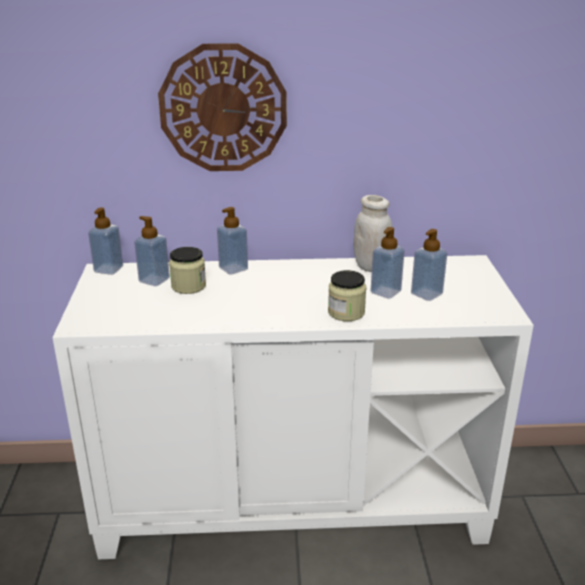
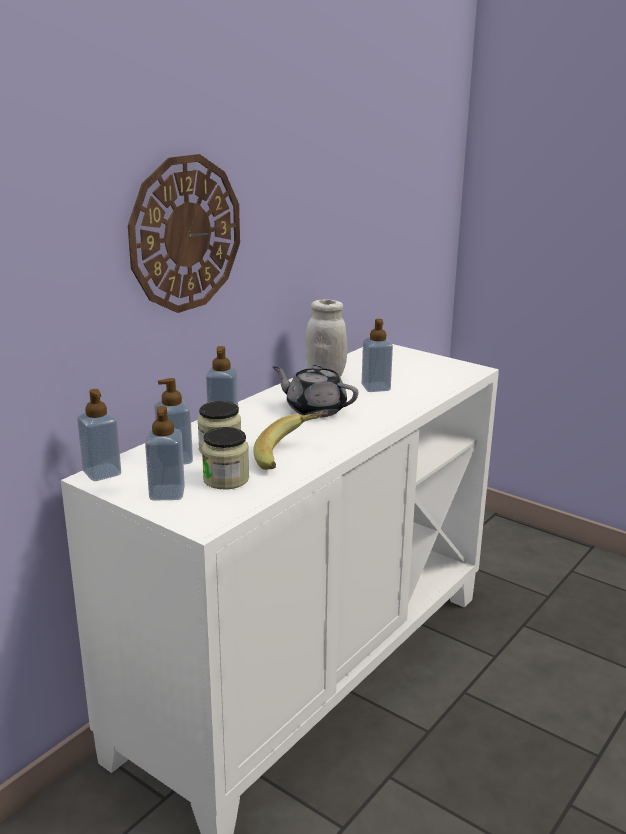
camera: 50 degrees left, 5 degrees down
jar [328,270,366,321] -> jar moved to [202,427,249,489]
soap dispenser [411,229,448,301] -> soap dispenser moved to [145,406,185,501]
none -> banana [253,410,328,470]
none -> grey teapot [272,365,358,418]

